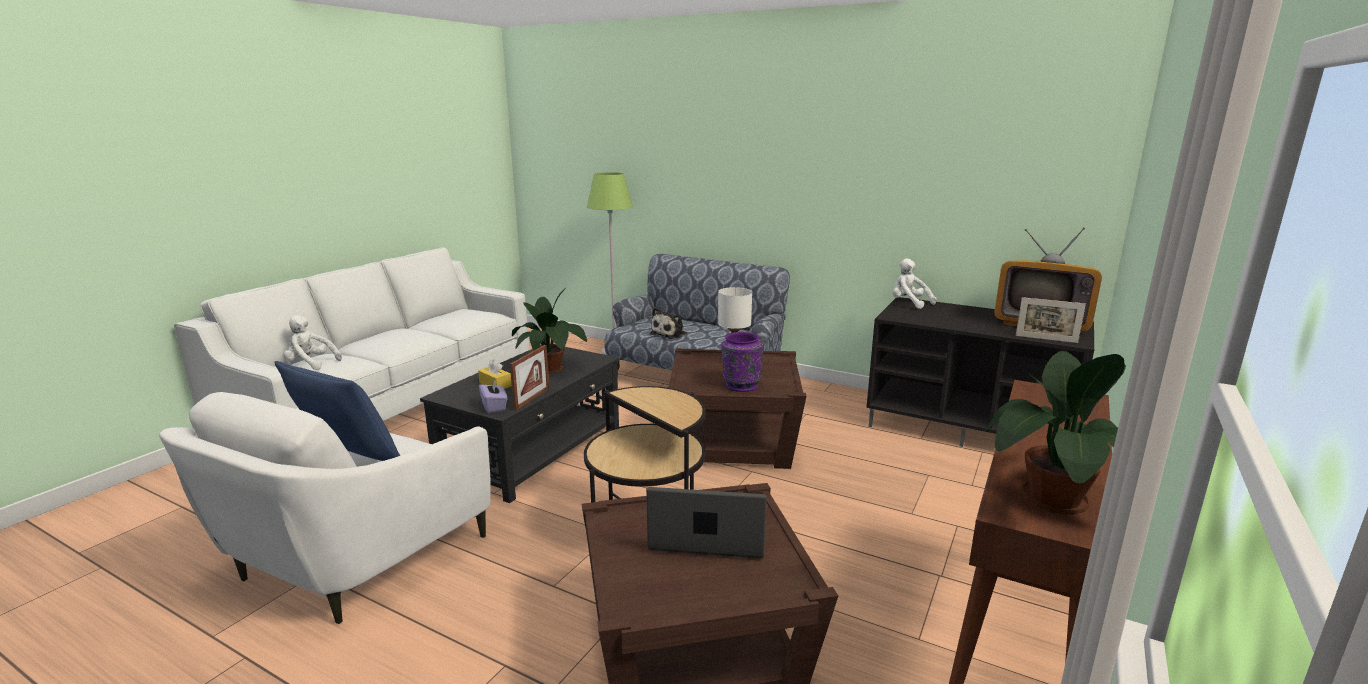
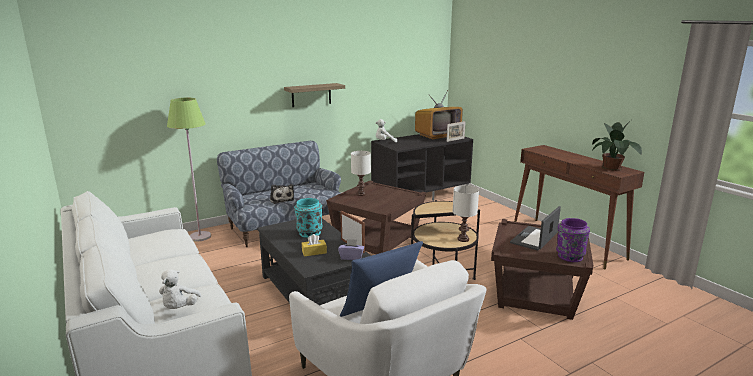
camera: 60 degrees left, 0 degrees up
white plush toy [283,315,342,370] -> white plush toy turned 45 degrees counterclockwise [159,269,201,309]
potted plant [512,288,587,373] -> turquoise vase [294,198,323,238]
purple vase [721,332,764,392] -> purple vase moved to [556,218,590,262]
none -> shelf [284,83,345,107]
none -> white table lamp [452,185,479,242]

